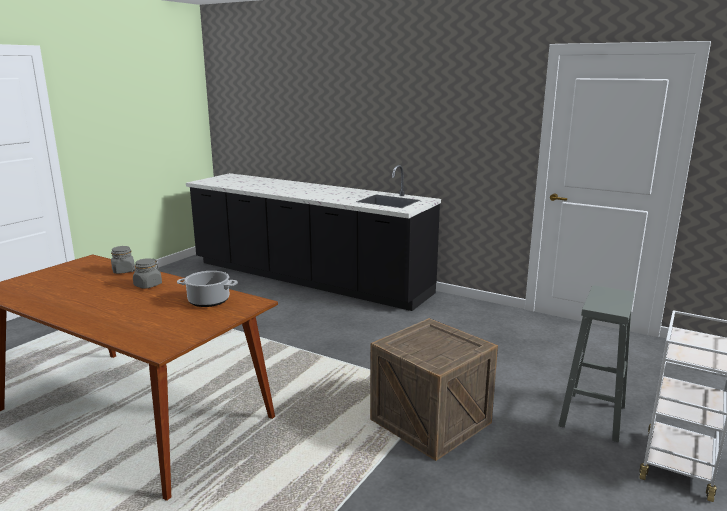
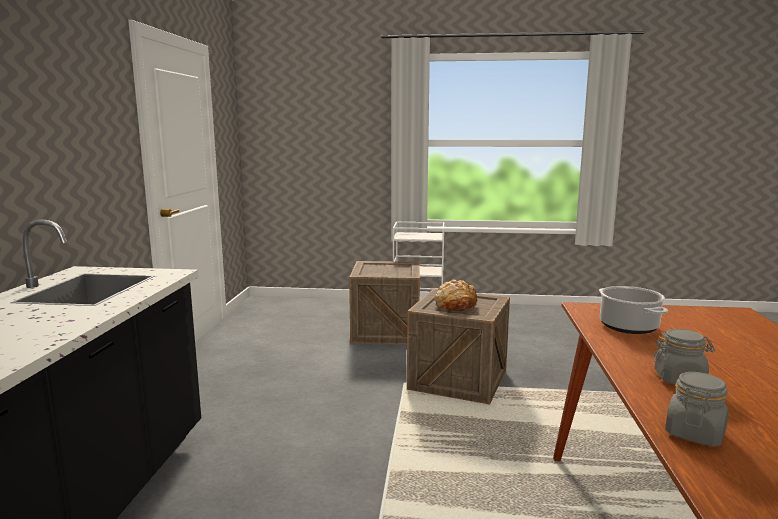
camera: 115 degrees left, 5 degrees down
grey stool [558,285,634,442] -> crate [349,261,420,345]
none -> bread [434,279,477,311]

